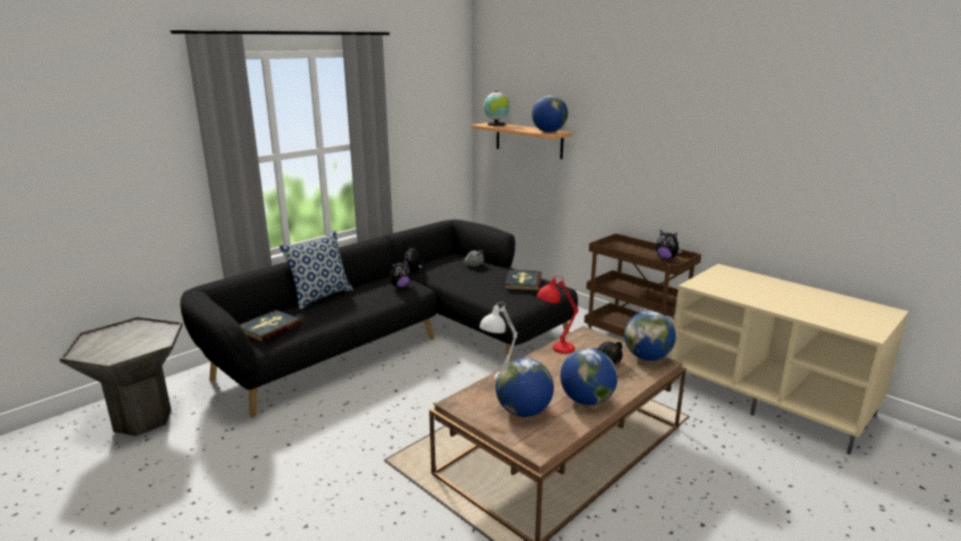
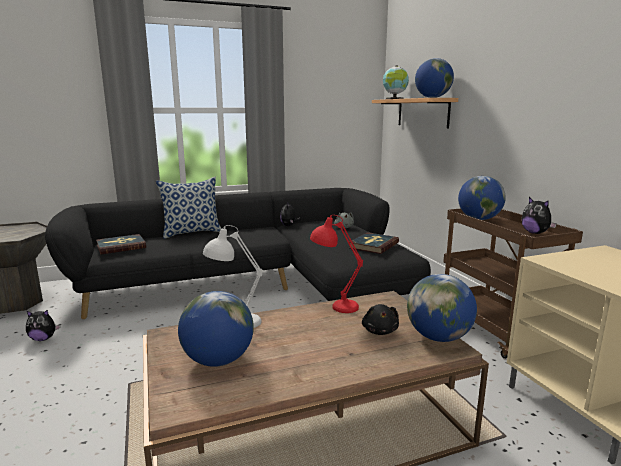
camera: 25 degrees right, 5 degrees down
plush toy [390,260,411,288] -> plush toy moved to [26,310,60,341]
globe [560,348,618,405] -> globe moved to [458,176,506,220]

